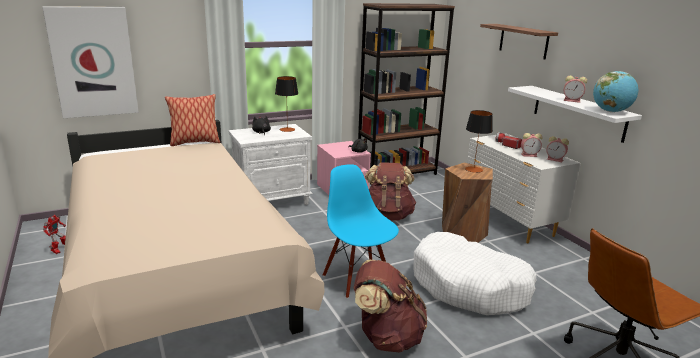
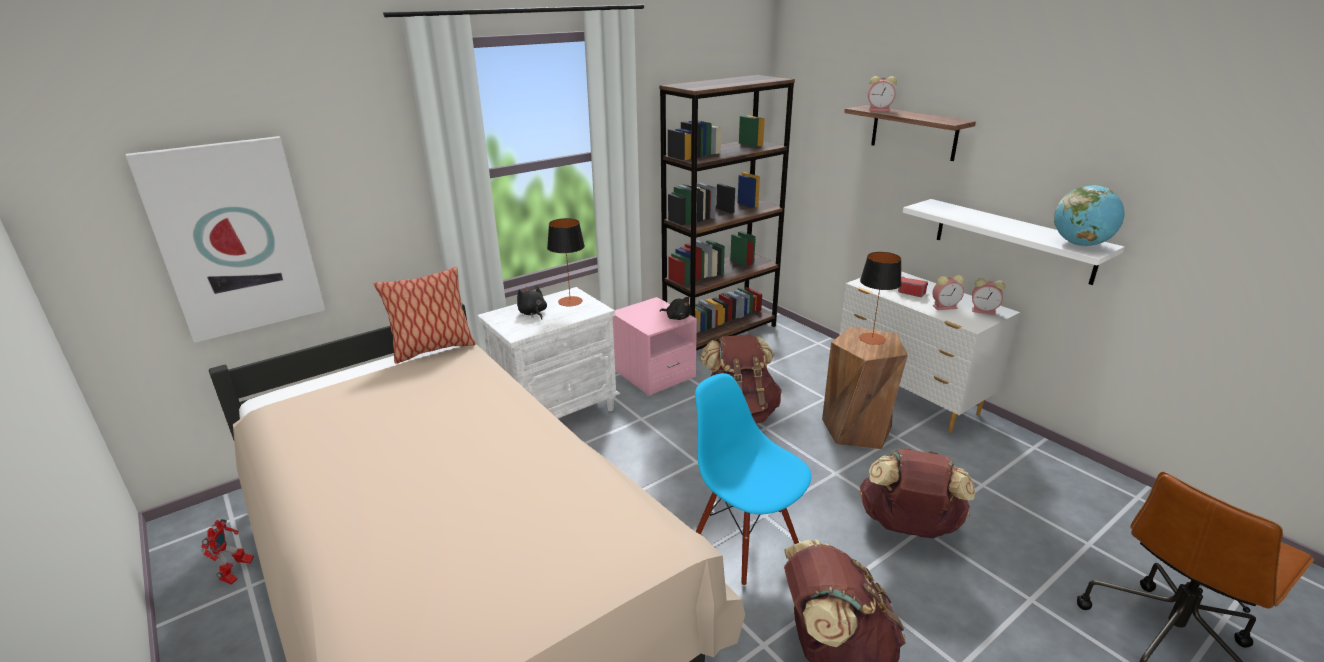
camera: 10 degrees left, 5 degrees up
white dog bed [414,232,537,315] -> brown backpack [859,448,975,538]
alarm clock [564,76,587,103] -> alarm clock moved to [868,76,897,111]

